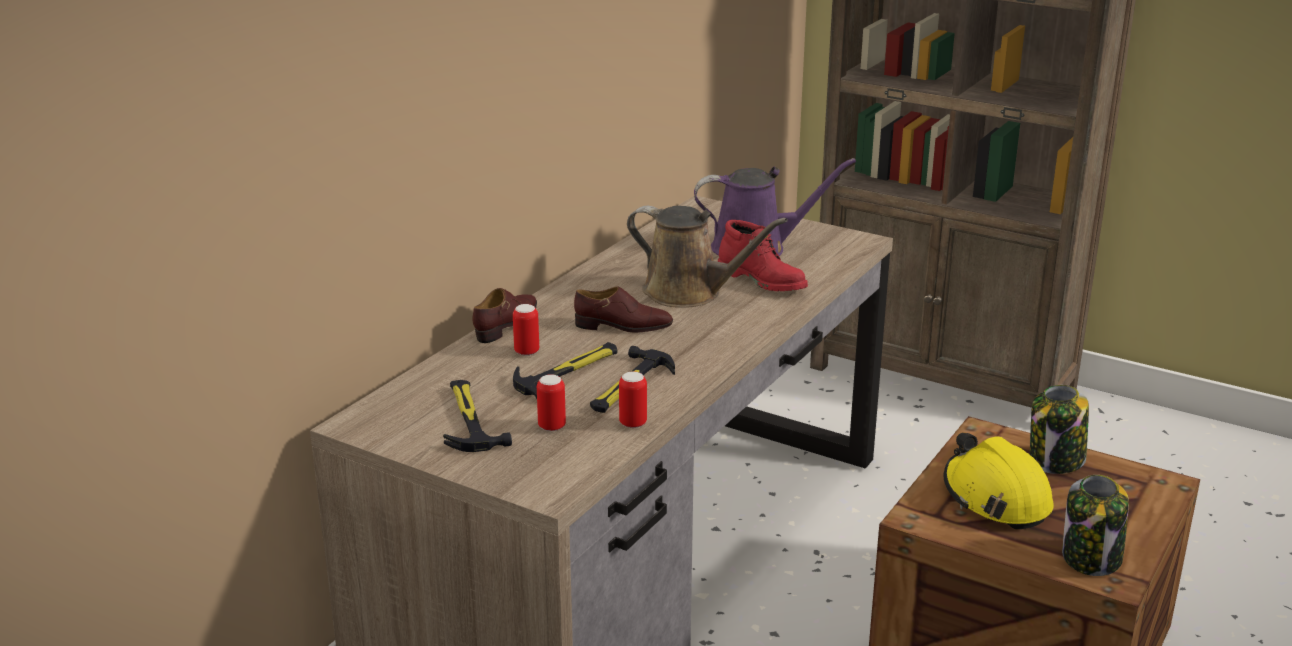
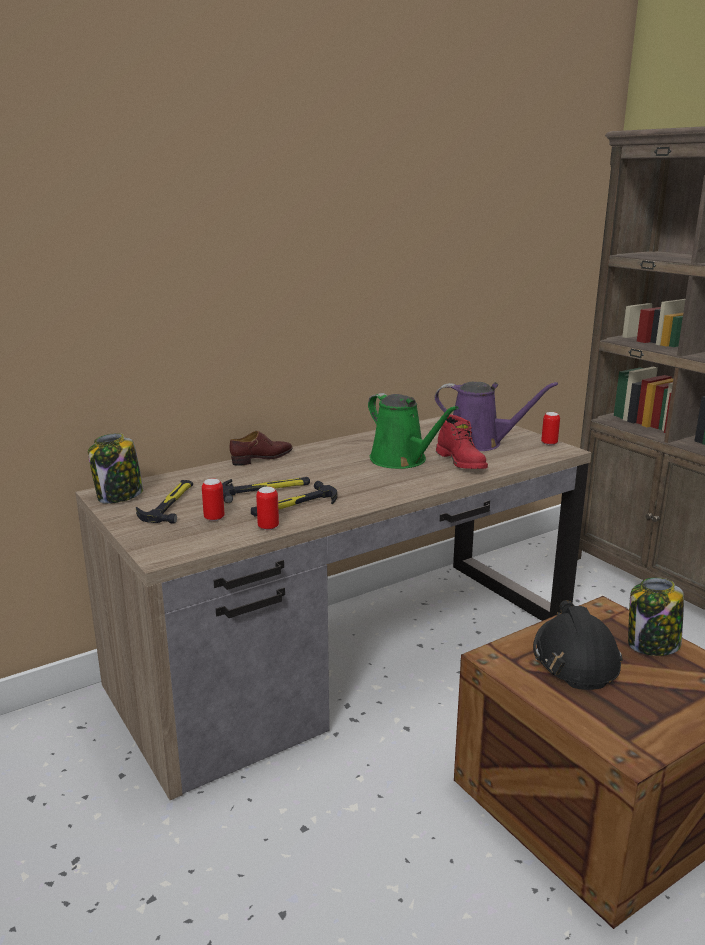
camera: 25 degrees right, 5 degrees down
can [513,304,539,356] -> can moved to [541,412,560,445]
brown shoe [574,286,673,333] -> none
brown watering can [627,206,788,308] -> green watering can [368,393,458,469]
yellow hard hat [943,432,1054,529] -> black hard hat [533,600,623,690]
jar [1062,475,1129,576] -> jar moved to [88,433,144,504]

